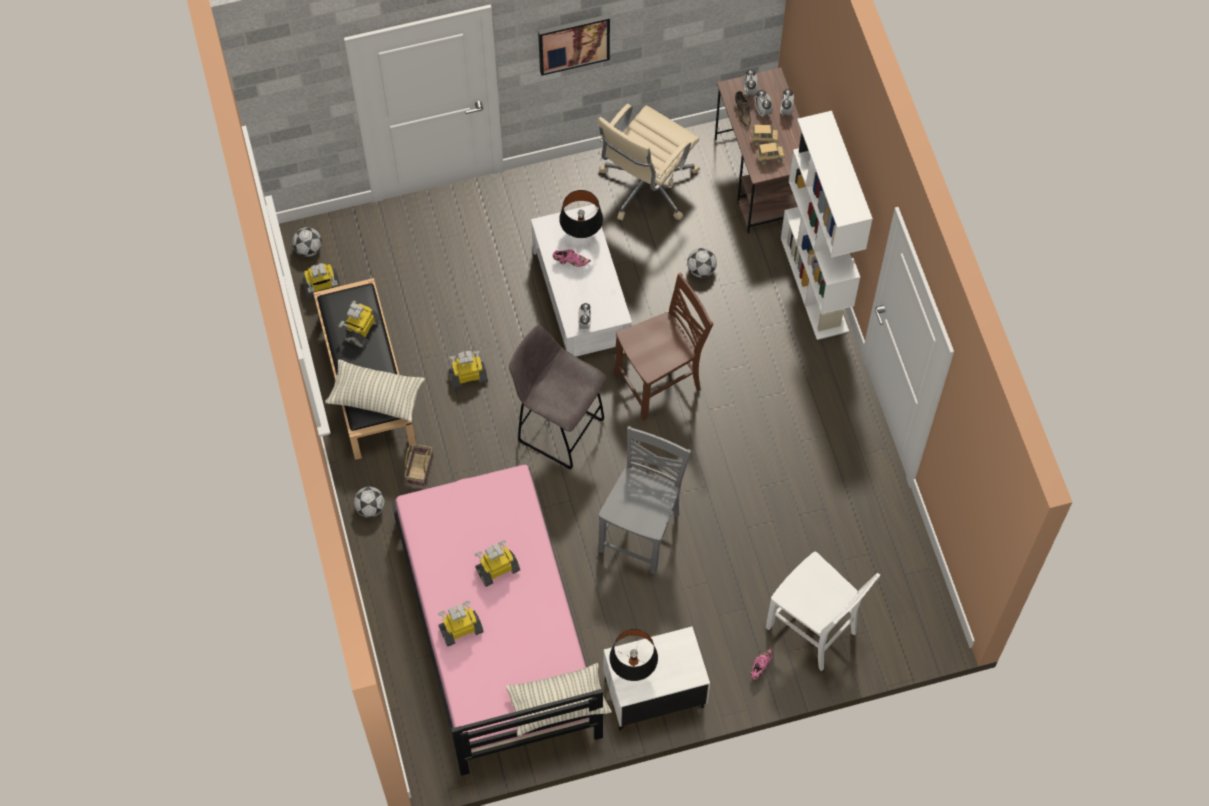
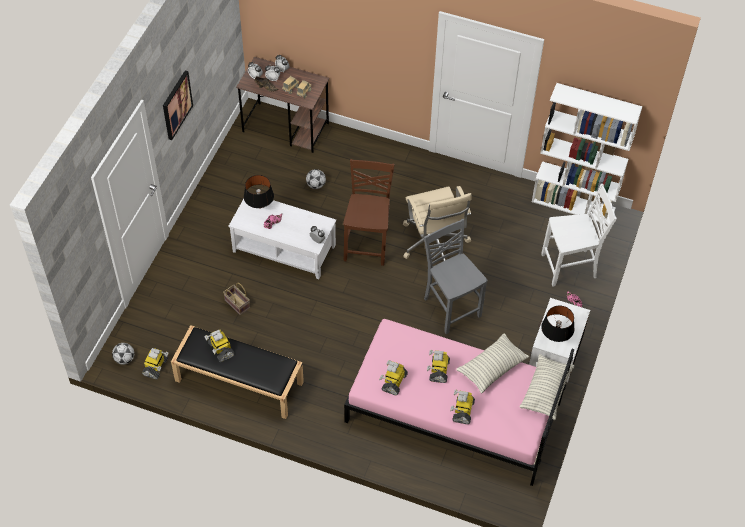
camera: 55 degrees left, 10 degrees down
pillow [325,359,425,422] -> pillow moved to [457,333,529,393]
football [354,487,385,518] -> none
basket [404,444,433,488] -> basket moved to [223,283,250,315]
toy robot [449,351,488,389] -> toy robot moved to [379,360,408,395]
grey stool [509,325,606,470] -> none
beige office chair [598,104,700,221] -> beige office chair moved to [403,186,472,261]
white bookcase [781,111,873,340] -> white bookcase moved to [532,83,642,224]

